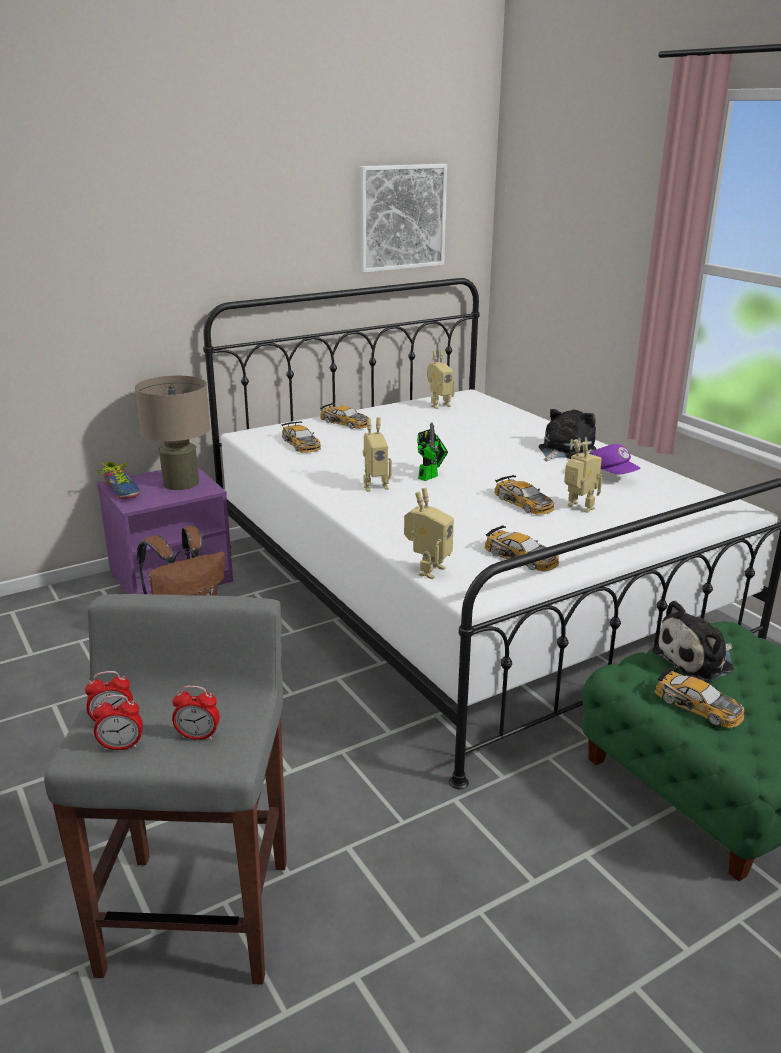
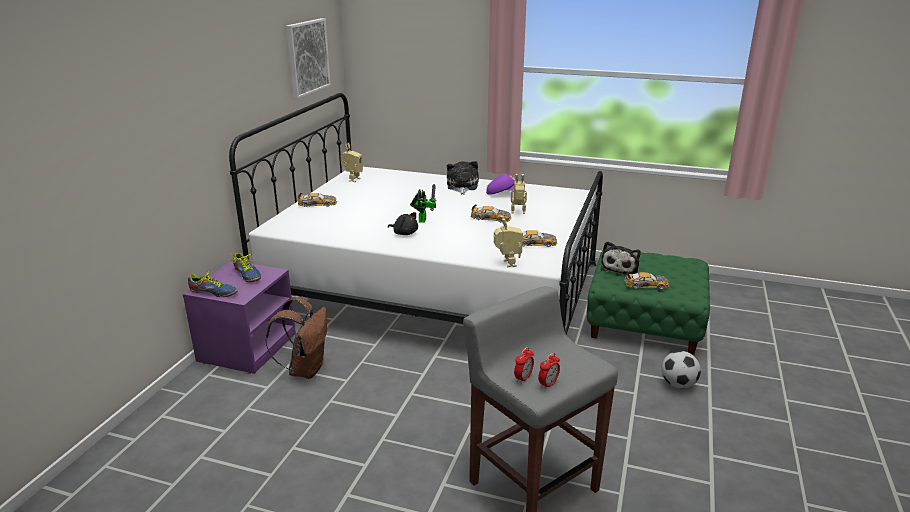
camera: 40 degrees left, 0 degrees up
beige table lamp [135,376,210,490] -> shoe [229,253,261,282]
alarm clock [172,685,220,740] -> none
toy car [282,421,321,453] -> none
toy robot [363,417,392,492] -> black plush toy [388,212,418,235]
none -> football [662,351,701,389]

